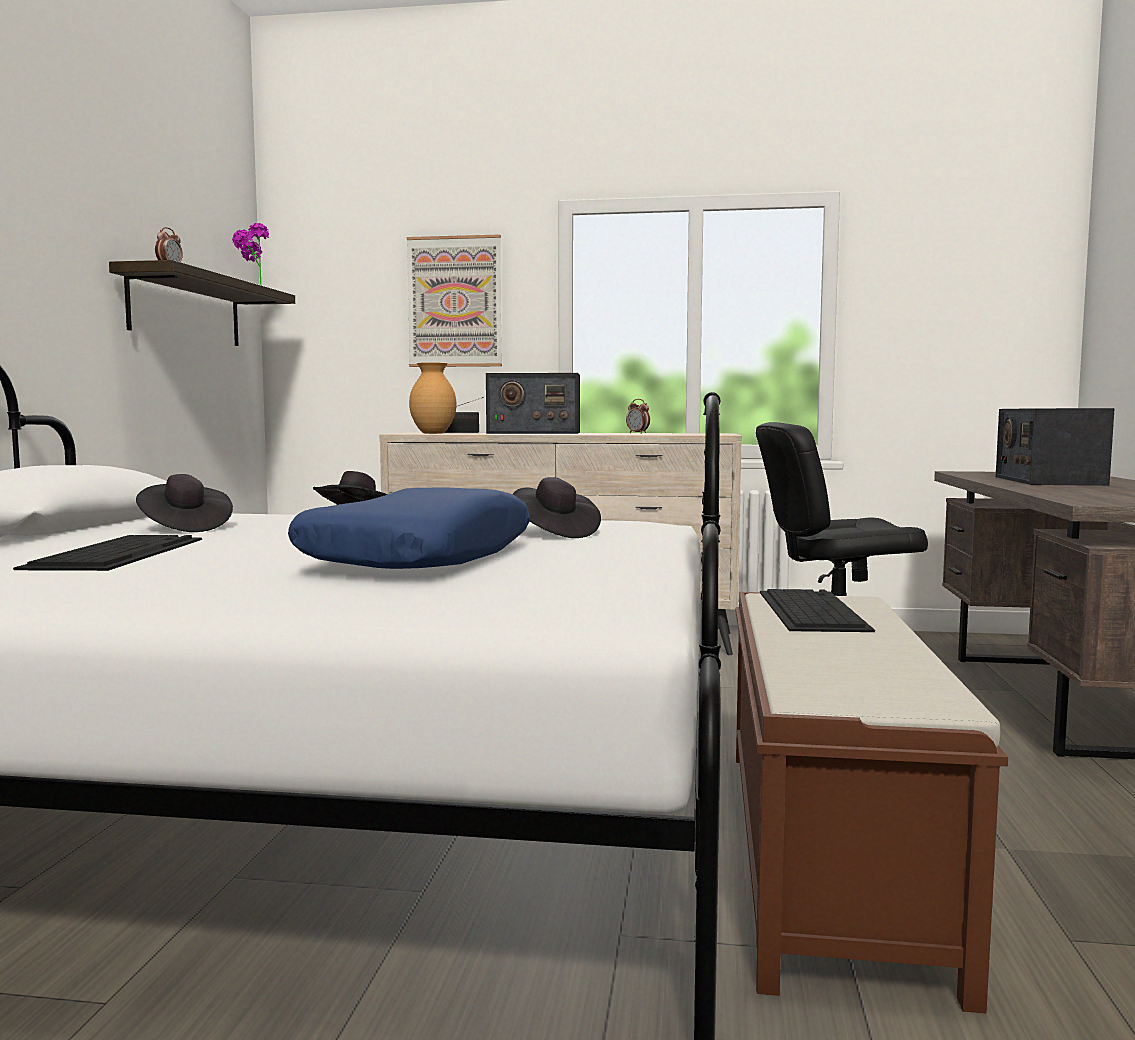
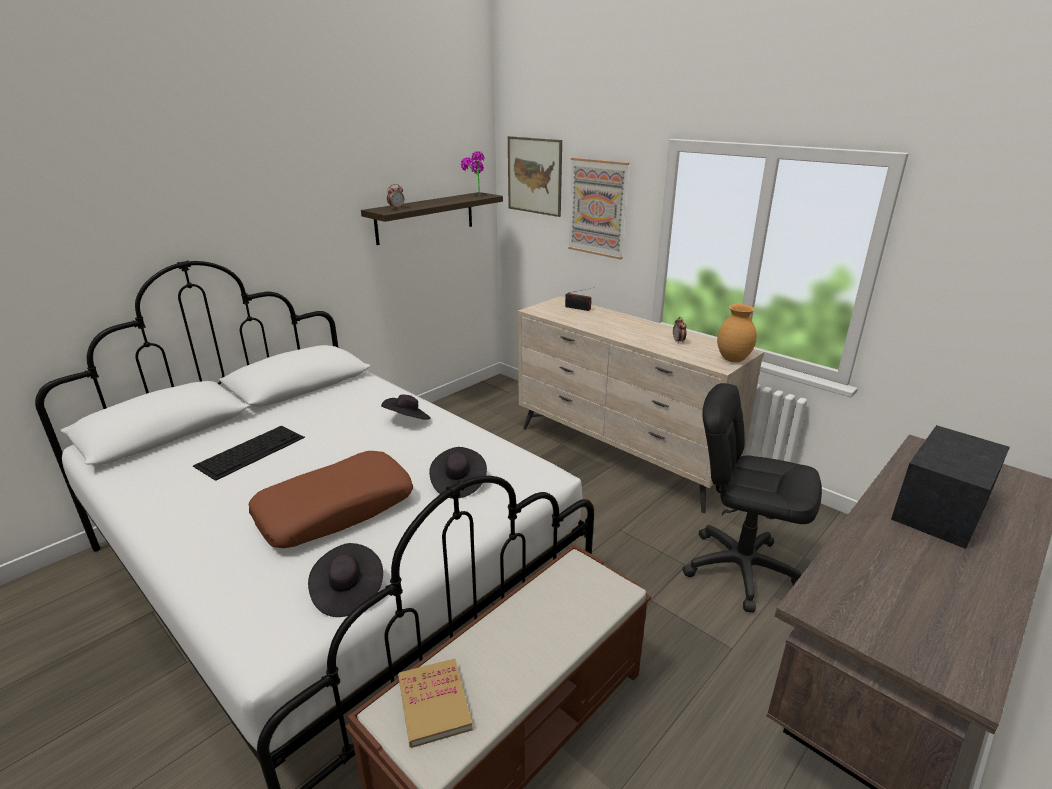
camera: 35 degrees right, 20 degrees up
black hat [136,474,233,532] -> black hat moved to [308,543,383,617]
blue pillow [288,487,530,569] -> brown pillow [249,451,413,548]
brown vase [409,362,456,434] -> brown vase moved to [717,304,757,362]
radio [486,373,580,434] -> none
keyboard [760,589,875,632] -> none
none -> book [398,658,473,748]
none -> picture [508,136,562,217]

